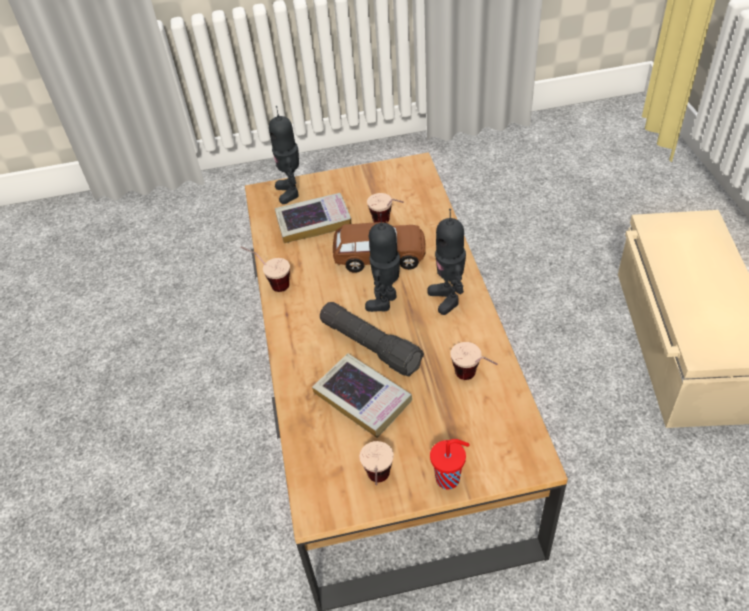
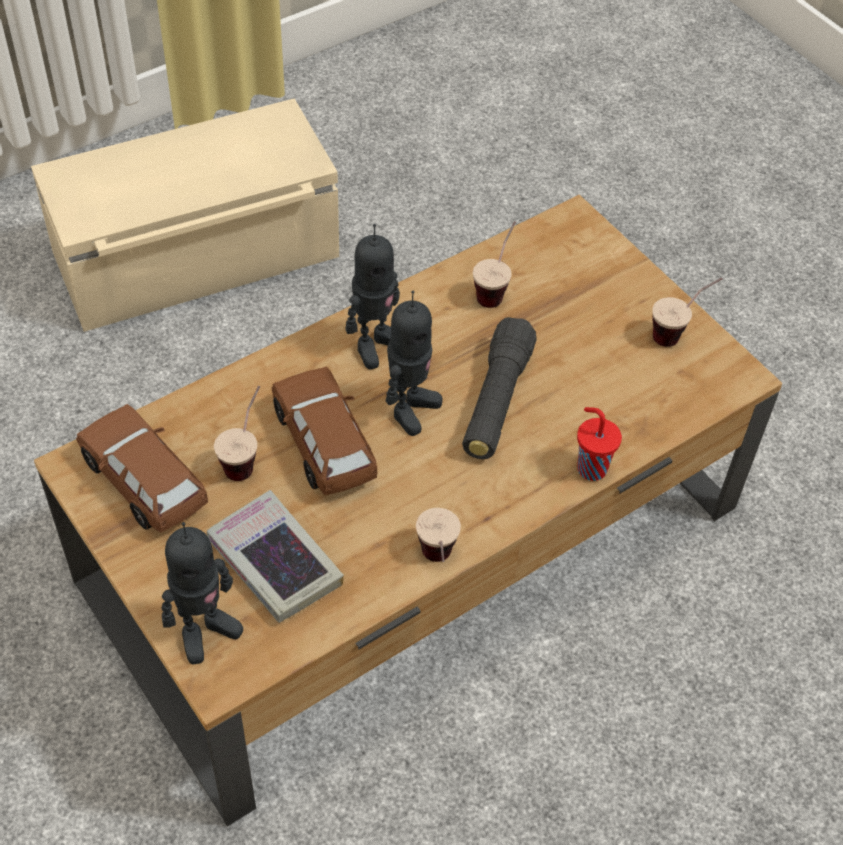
camera: 120 degrees left, 5 degrees up
book [312,353,412,438] -> none
toy robot [365,213,400,312] -> toy robot turned 60 degrees counterclockwise [385,291,443,436]
red cup [430,439,469,489] -> red cup moved to [577,407,622,481]
none -> brown toy car [76,404,208,533]

